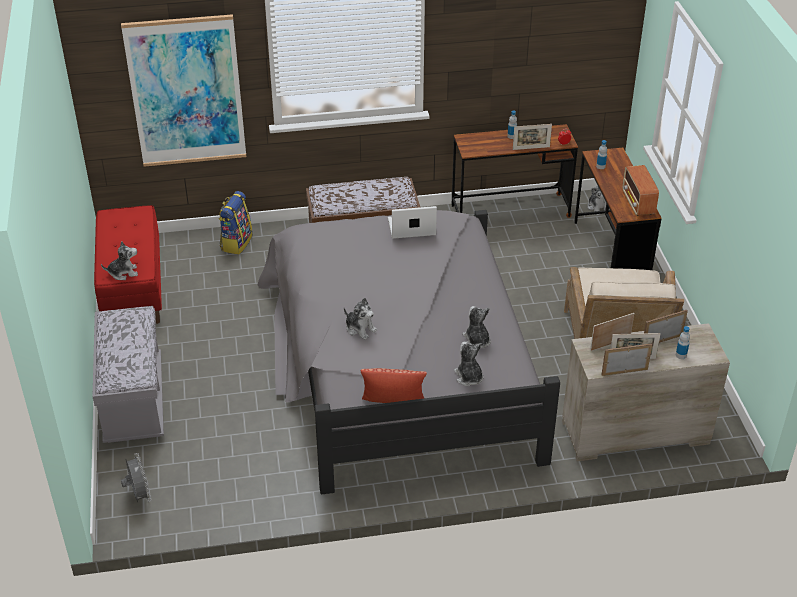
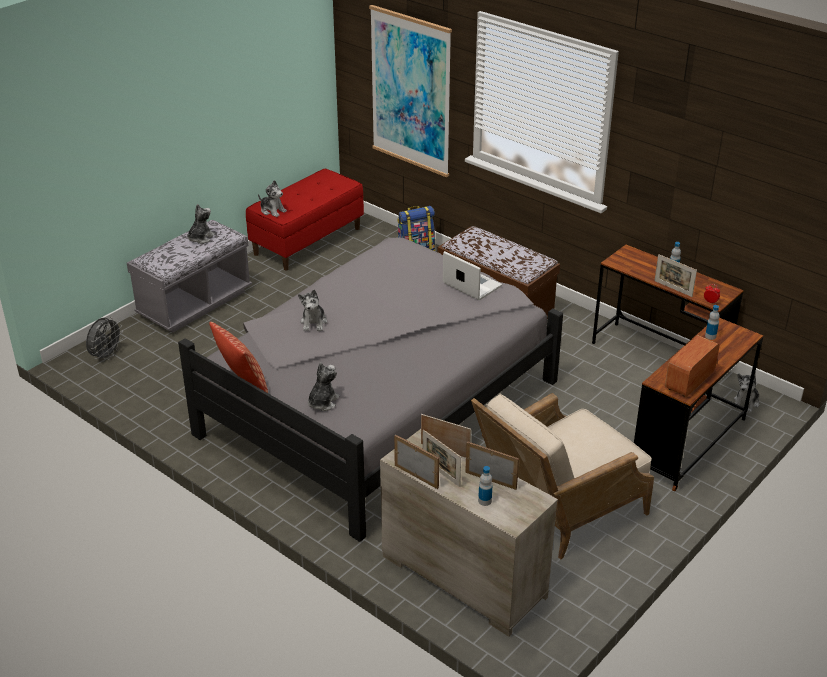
camera: 50 degrees right, 5 degrees down
plush toy [463,306,491,348] -> plush toy moved to [187,204,215,244]

